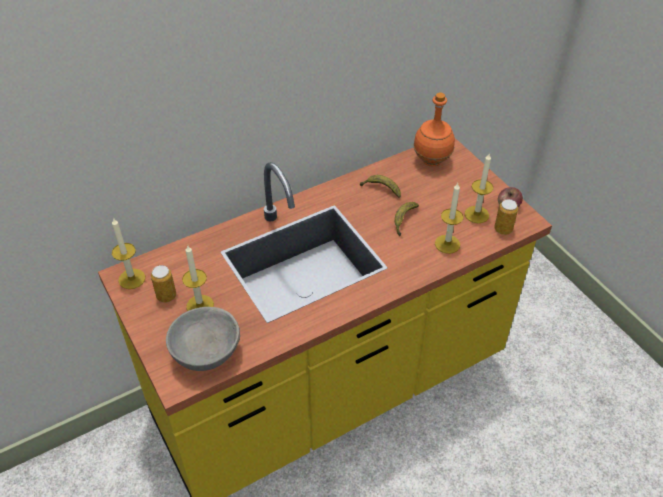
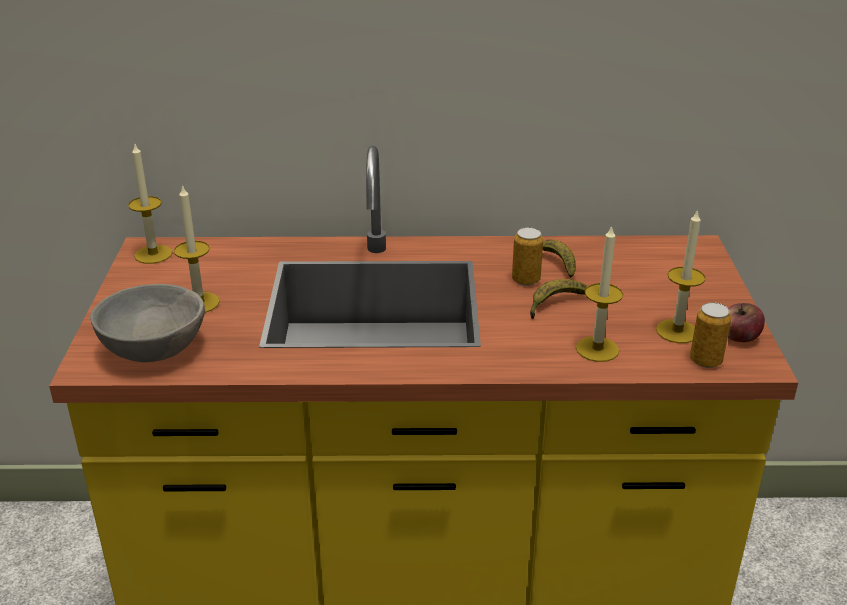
camera: 30 degrees right, 15 degrees down
can [151,265,176,303] -> can moved to [512,227,543,286]
orange bottle [413,92,455,166] -> none

